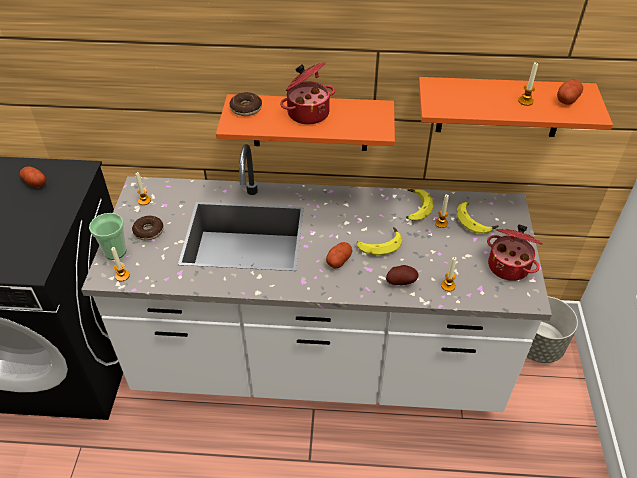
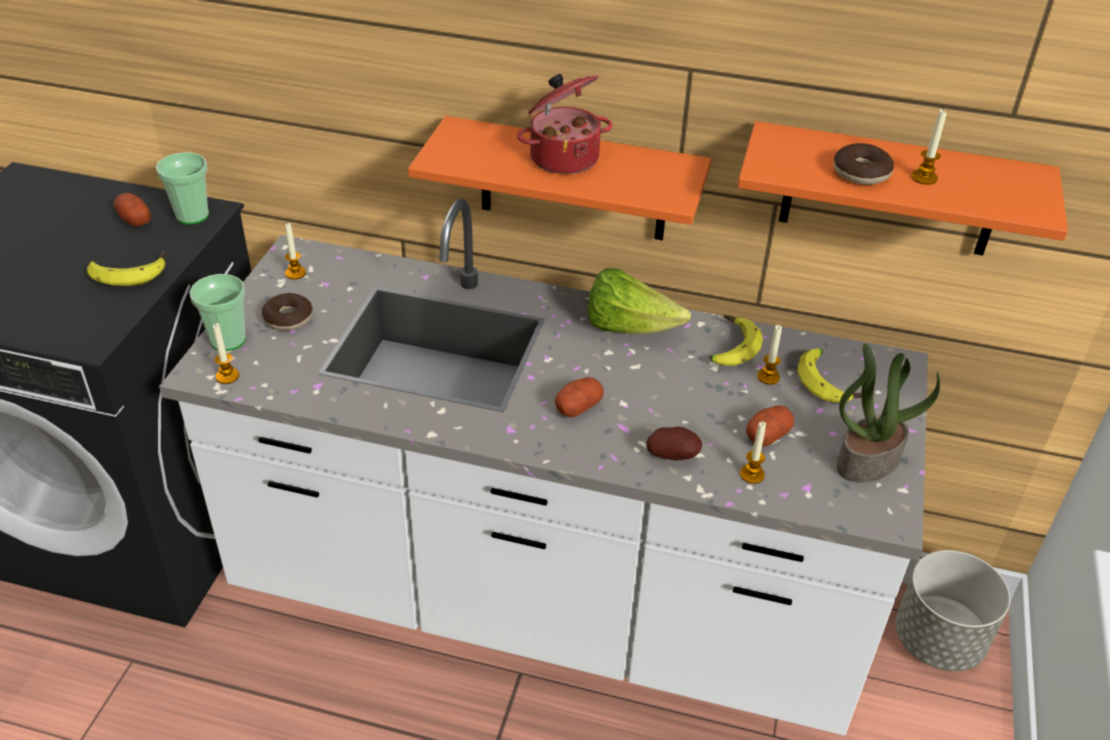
camera: 10 degrees right, 5 degrees down
donut [229,92,262,116] -> donut moved to [834,143,894,185]
banana [357,227,402,255] -> banana moved to [87,251,165,286]
cooking pot [487,224,543,281] -> potted plant [837,344,940,483]
potato [557,79,583,105] -> potato moved to [746,405,794,446]
none -> cup [156,153,209,224]
none -> lettuce [588,268,691,334]

